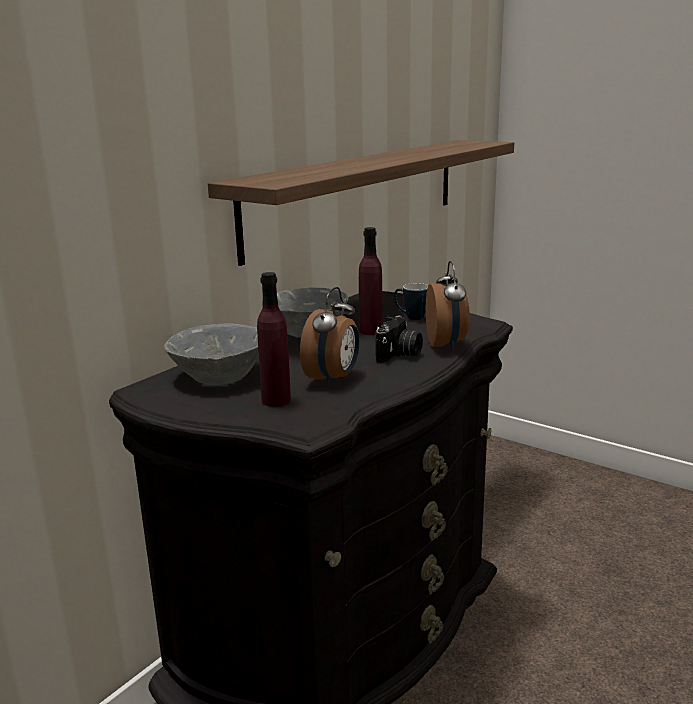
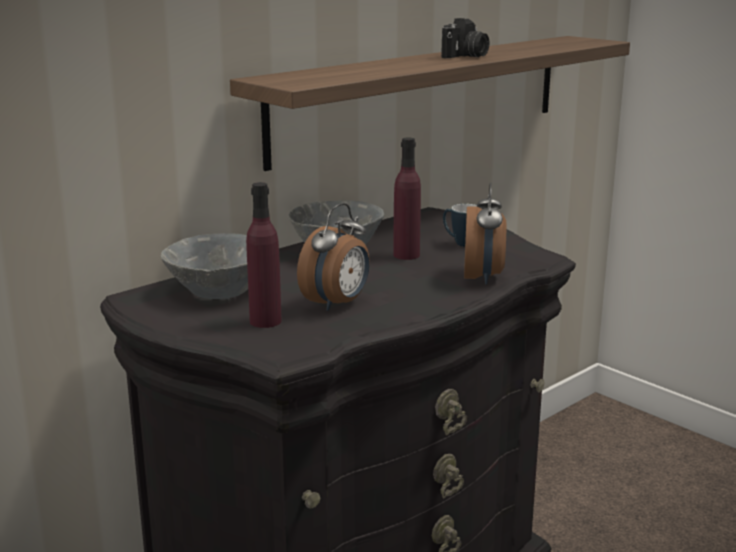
camera: 10 degrees right, 0 degrees up
camera [375,316,423,363] -> camera moved to [441,18,489,58]

